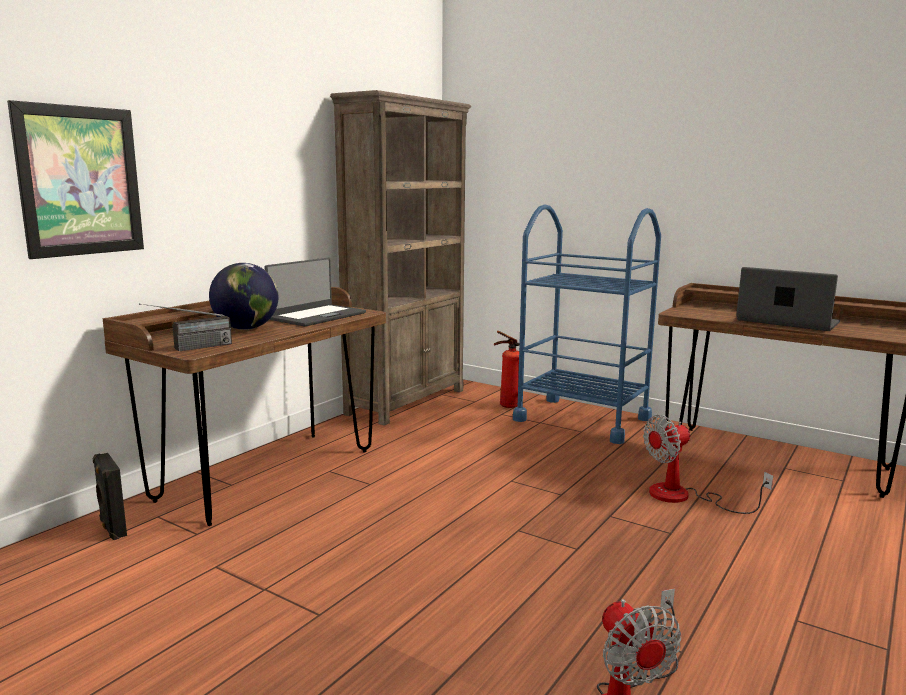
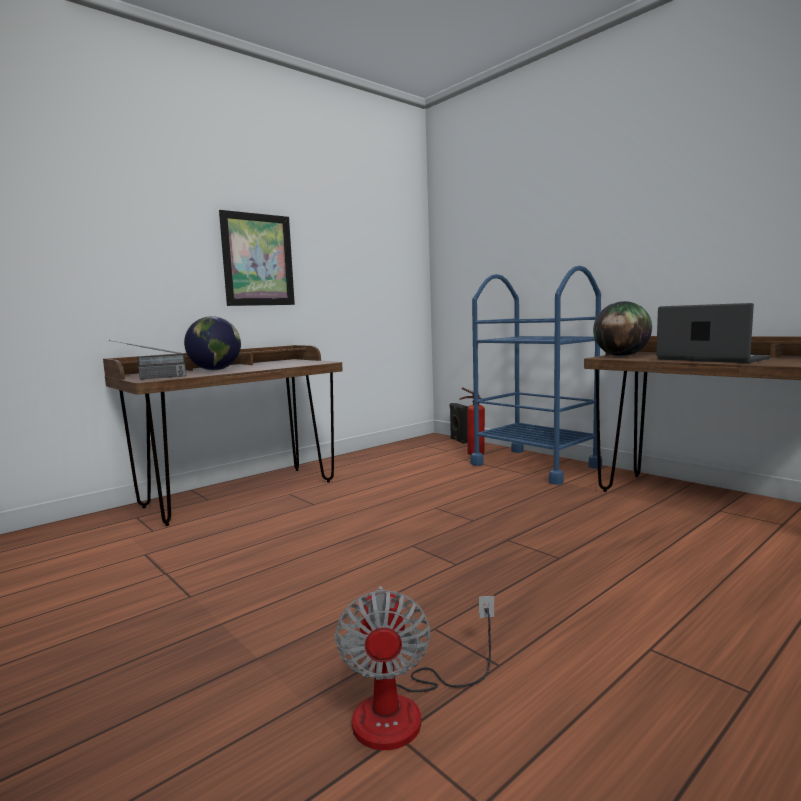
camera: 15 degrees right, 5 degrees down
picture [7,100,144,259] -> picture moved to [219,210,295,306]
black speaker [92,453,127,540] -> black speaker moved to [450,403,468,444]
laptop [265,258,366,326] -> none
brown bookcase [330,90,471,426] -> none
fan [643,415,773,514] -> none
none -> globe [593,301,652,356]

